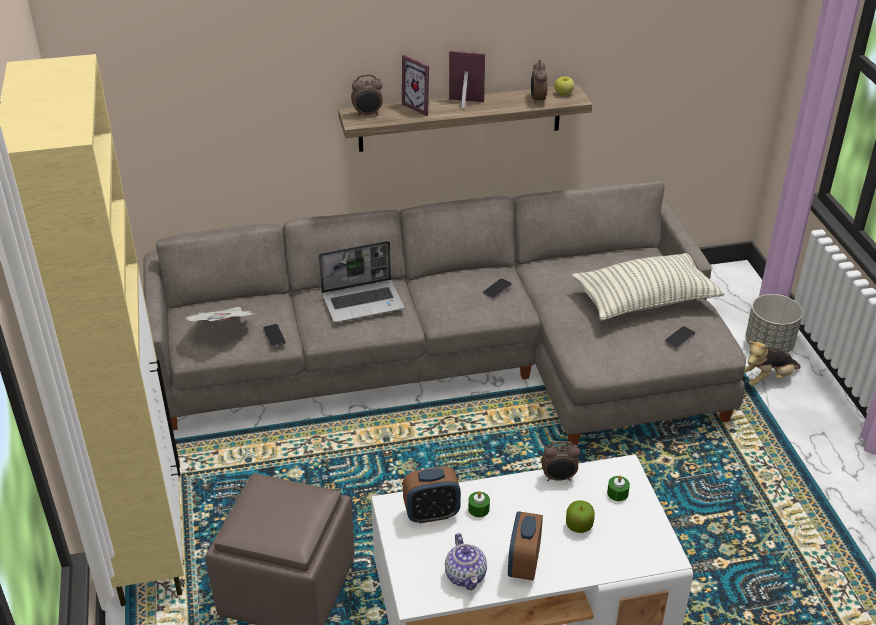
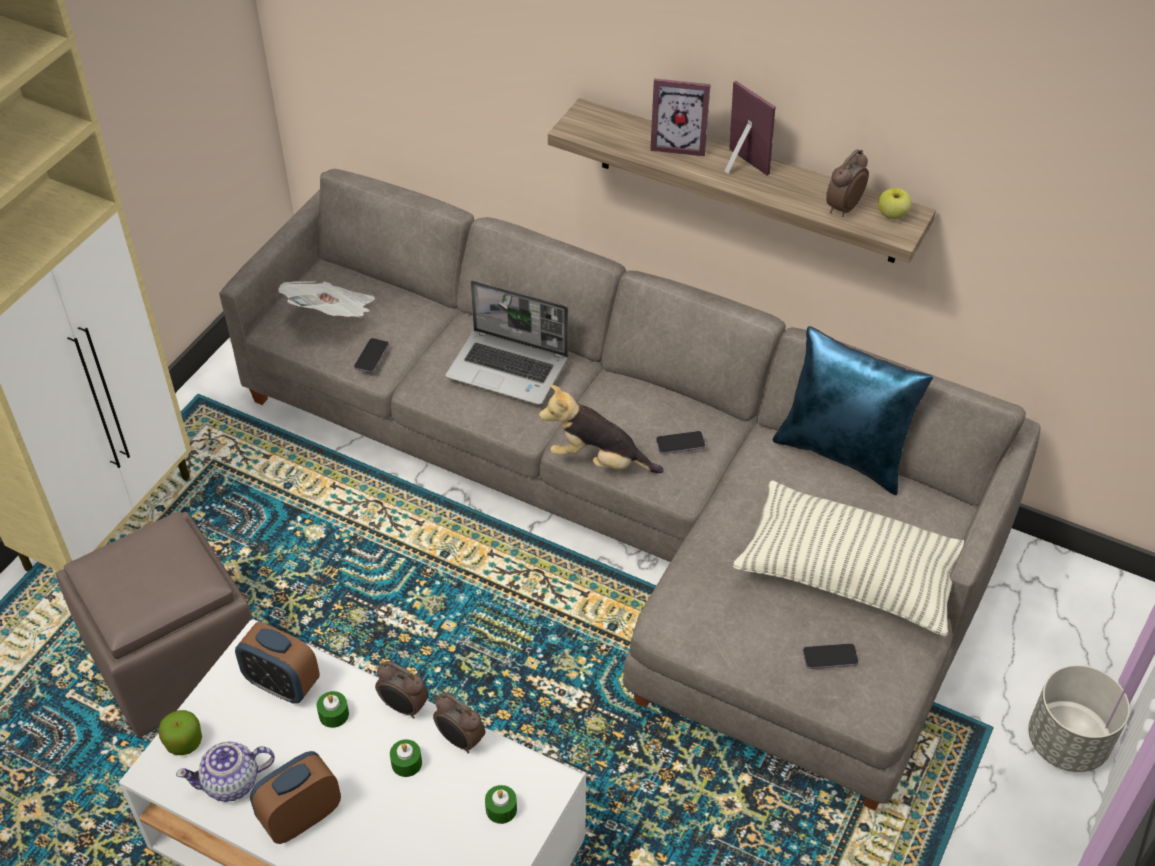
camera: 40 degrees right, 10 degrees up
alarm clock [351,74,383,117] -> alarm clock moved to [375,661,429,719]
picture frame [402,55,430,116] -> picture frame turned 75 degrees counterclockwise [650,79,711,156]
teapot [445,533,487,590] -> teapot turned 45 degrees clockwise [176,741,275,802]
apple [566,500,595,533] -> apple moved to [158,710,202,755]
plush toy [744,341,801,386] -> plush toy moved to [539,385,664,473]
none -> green candle [390,739,422,777]
none -> blue pillow [773,326,933,495]

